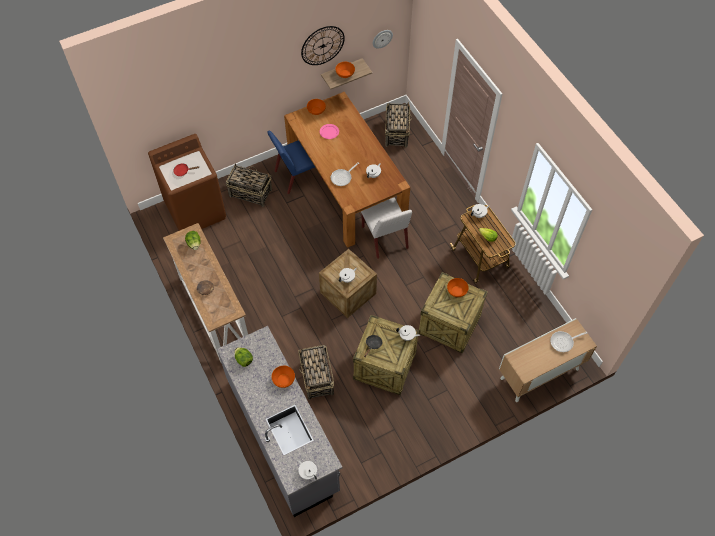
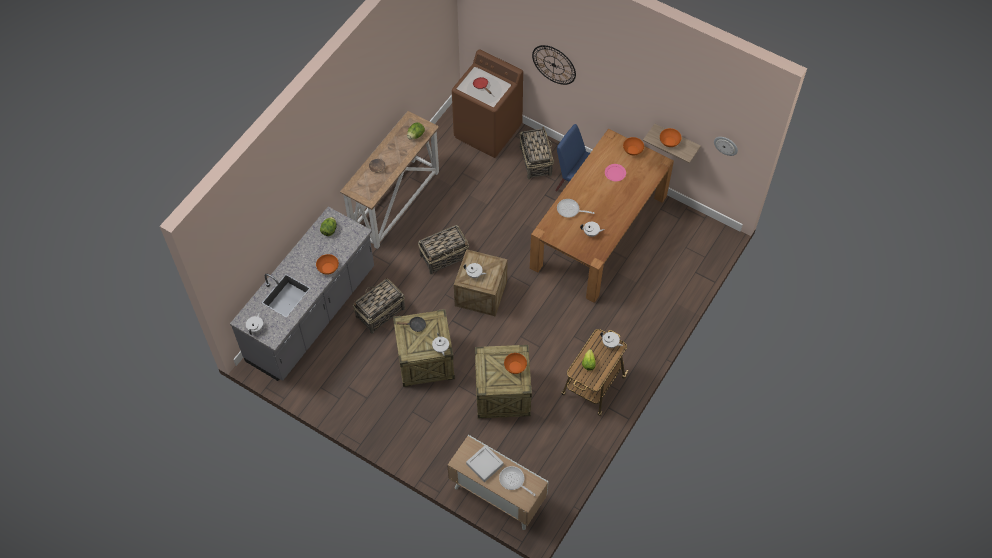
camera: 60 degrees right, 0 degrees up
wall clock [301,26,345,65] -> wall clock moved to [532,45,576,85]
white chair [361,197,412,259] -> none
basket [385,102,412,148] -> basket moved to [418,225,469,274]
none -> grey tray [466,445,504,482]

